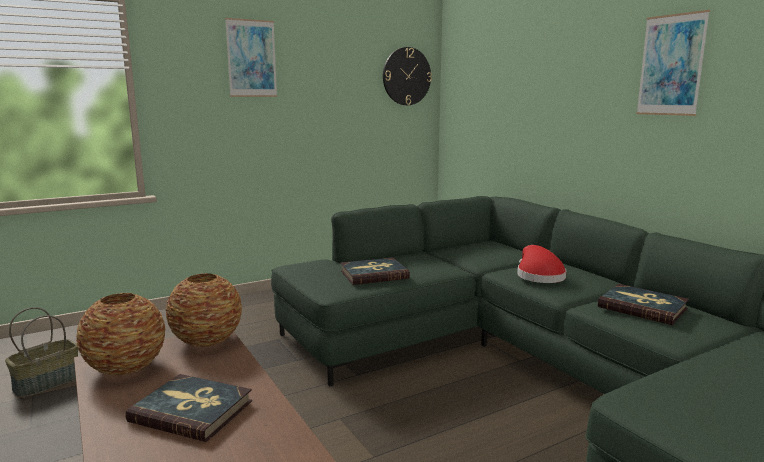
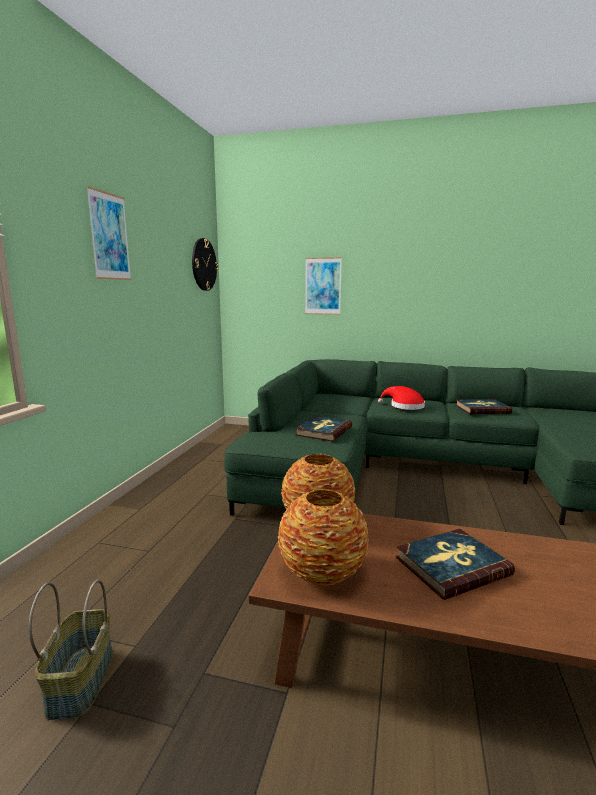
camera: 45 degrees left, 0 degrees up
picture [636,10,710,116] -> picture moved to [305,257,342,315]

